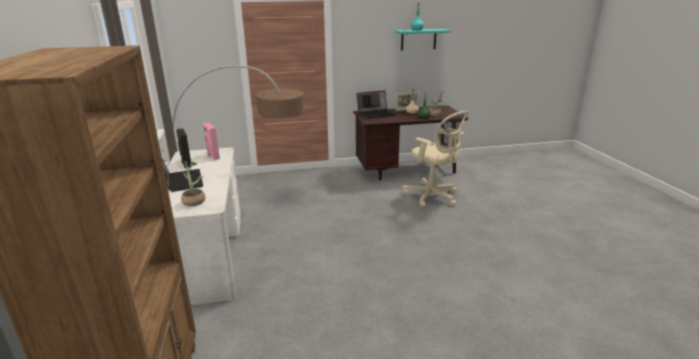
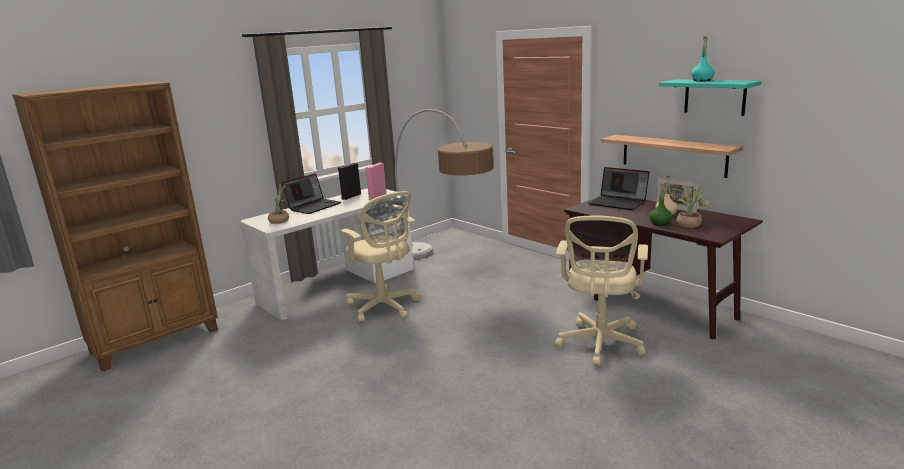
camera: 60 degrees right, 5 degrees down
none -> beige office chair [341,191,421,323]
none -> shelf [601,135,743,178]

